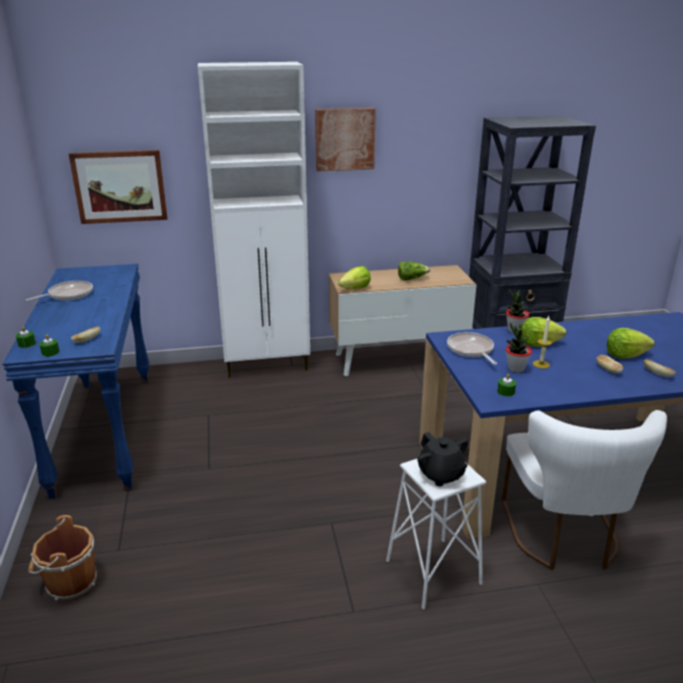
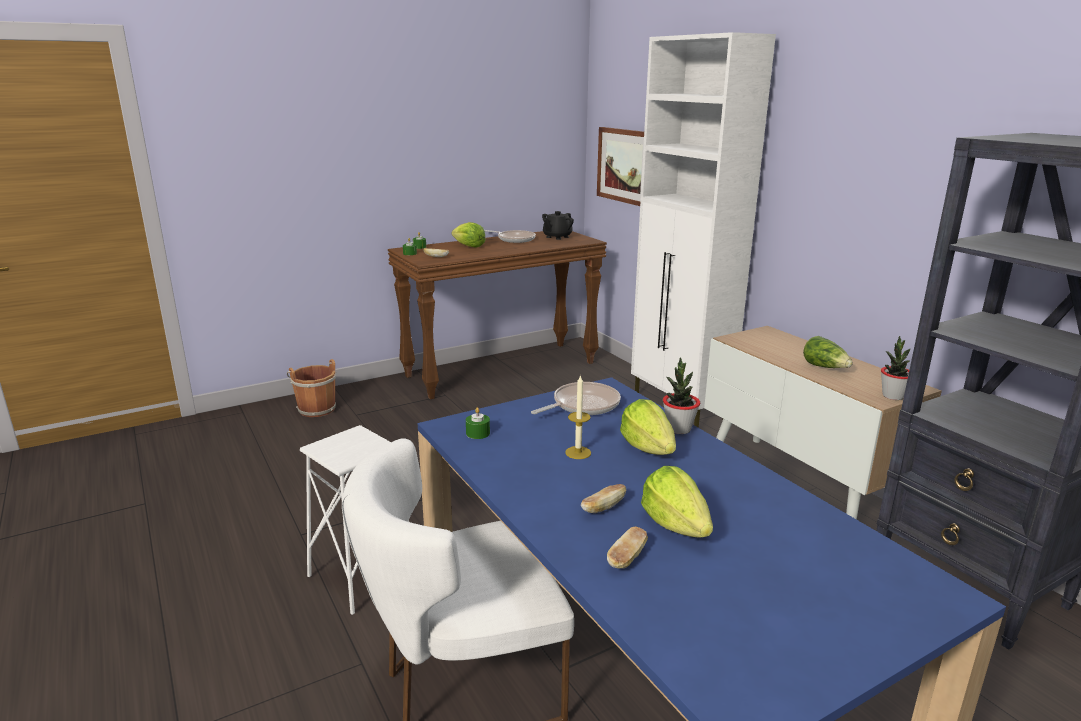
camera: 70 degrees right, 5 degrees down
blue console table [3,264,149,498] -> brown console table [388,231,607,399]
picture [315,108,376,172] -> none
lettuce [338,266,371,289] -> lettuce moved to [451,222,486,248]
black teapot [417,432,468,486] -> black teapot moved to [542,211,574,240]
potted plant [506,323,532,373] -> potted plant moved to [881,336,910,400]

